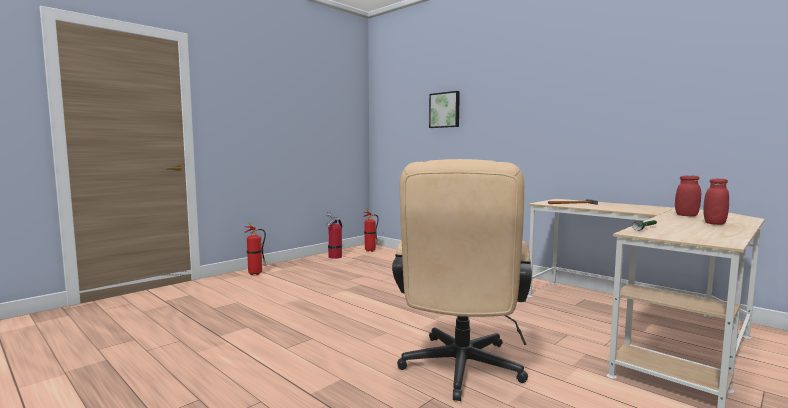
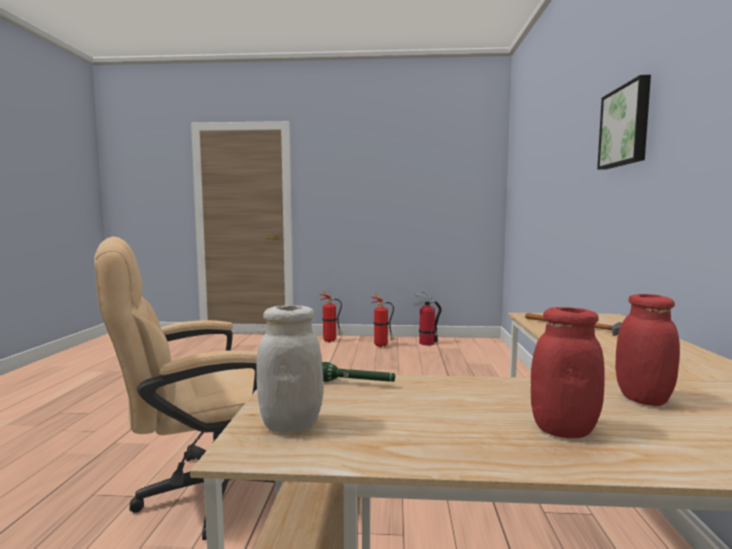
camera: 50 degrees right, 0 degrees up
fire extinguisher [363,209,380,252] -> fire extinguisher moved to [371,294,395,347]
picture [429,91,460,128] -> picture moved to [597,75,651,170]
none -> white jar [256,305,323,433]

